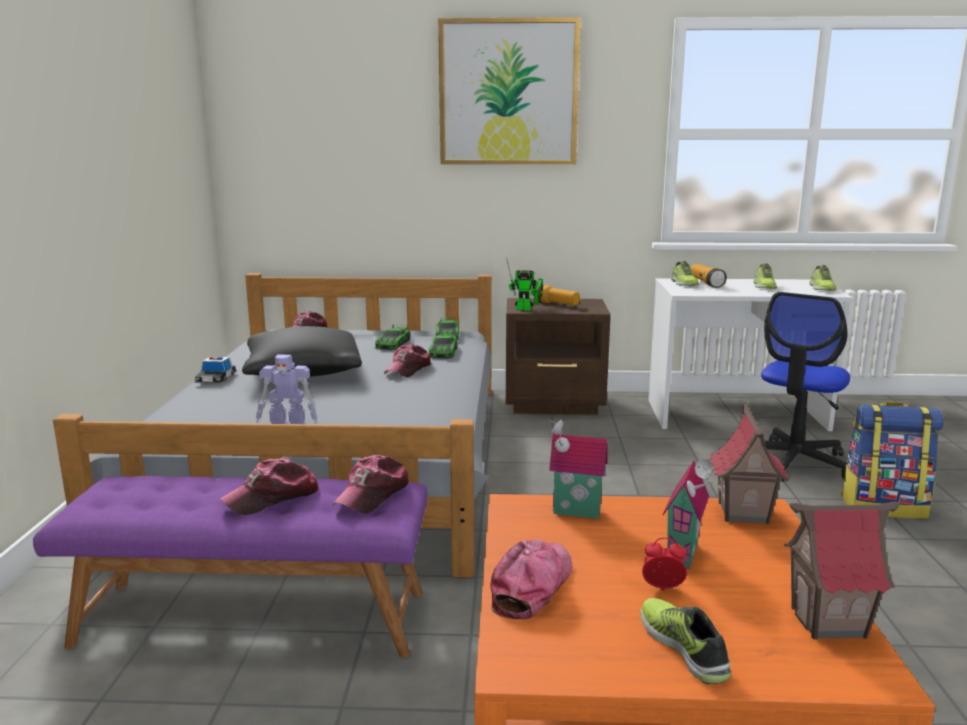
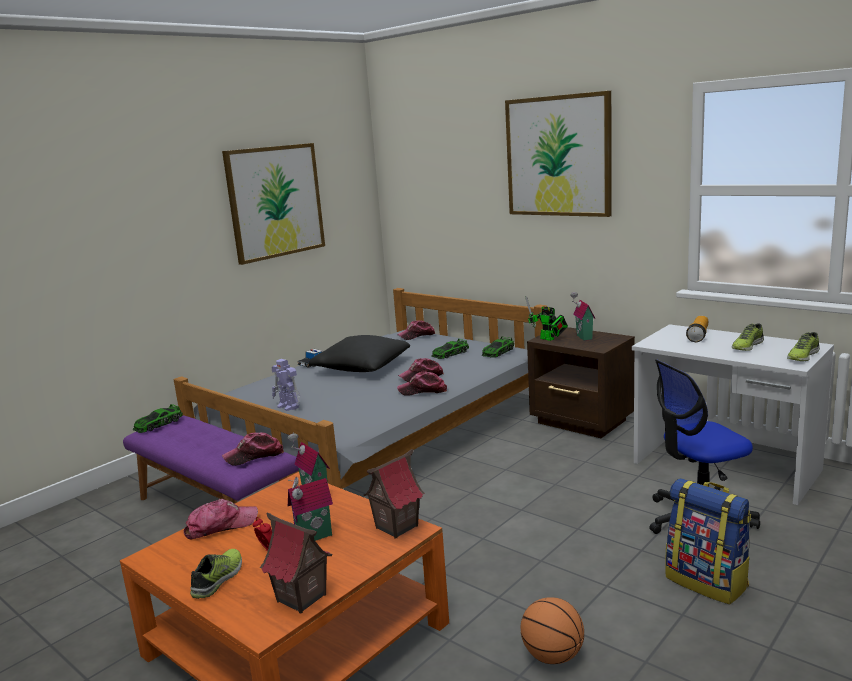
camera: 40 degrees right, 0 degrees up
cap [220,458,320,515] -> cap moved to [397,372,447,396]
toy car [429,332,457,359] -> toy car moved to [133,404,183,433]
flashlight [539,285,580,305] -> toy house [570,292,595,341]
shoe [671,261,699,286] -> none
none -> picture [222,143,325,265]
none -> basketball [521,597,584,664]

